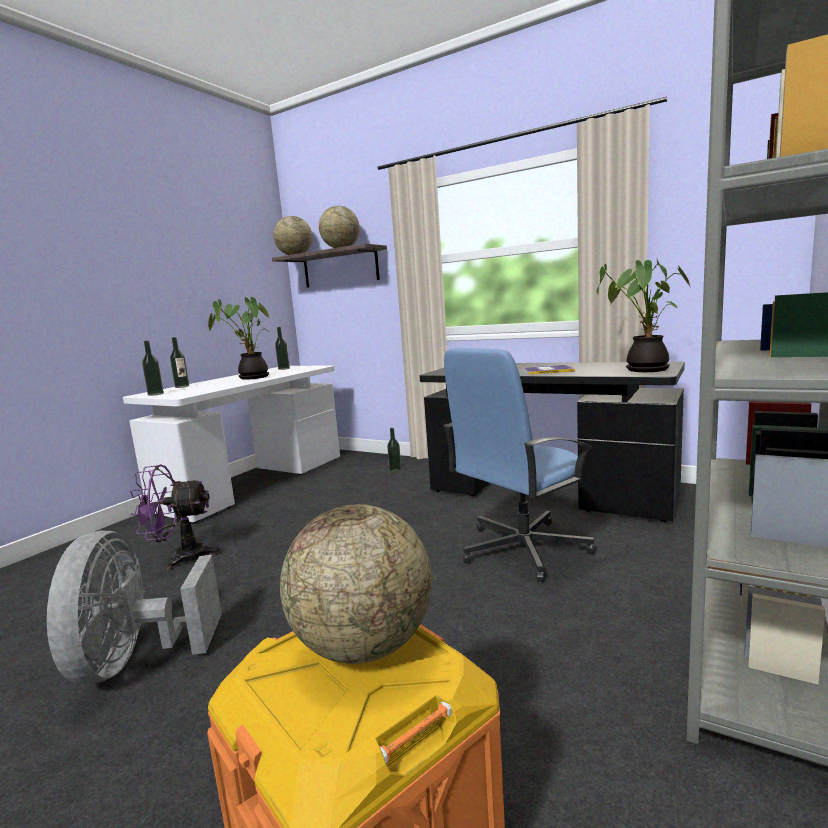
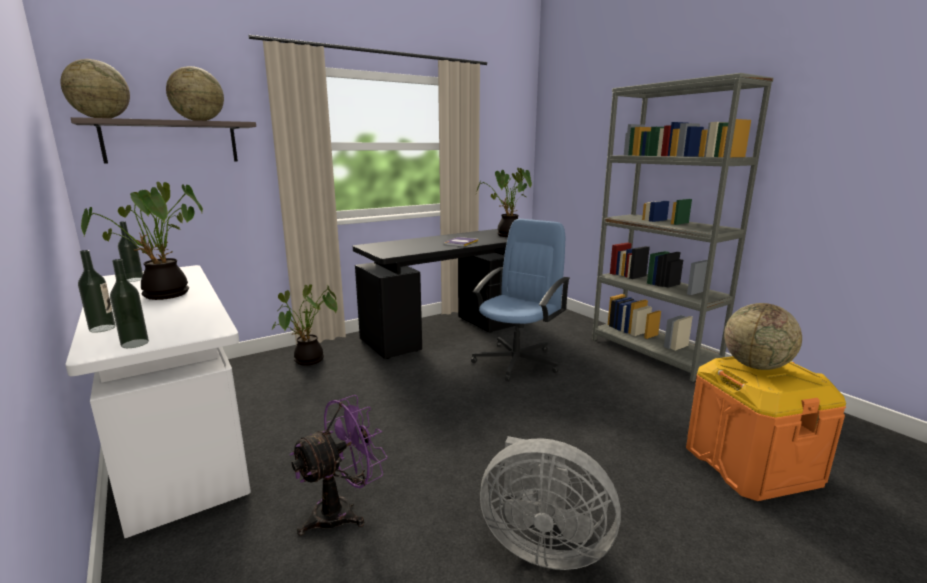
camera: 65 degrees left, 5 degrees up
purple fan [130,464,221,571] -> purple fan turned 150 degrees counterclockwise [290,395,387,536]
bottle [387,428,402,473] -> potted plant [271,284,338,366]
blue office chair [443,348,596,582] -> blue office chair turned 135 degrees counterclockwise [471,219,570,382]

